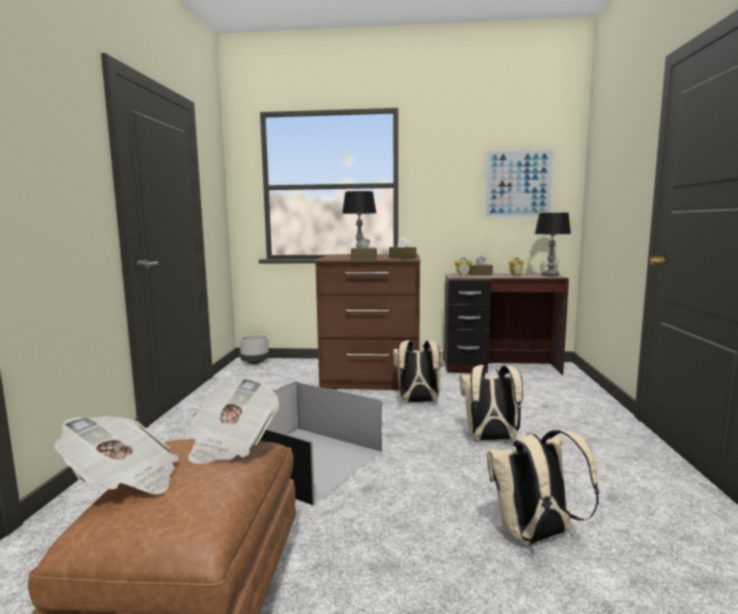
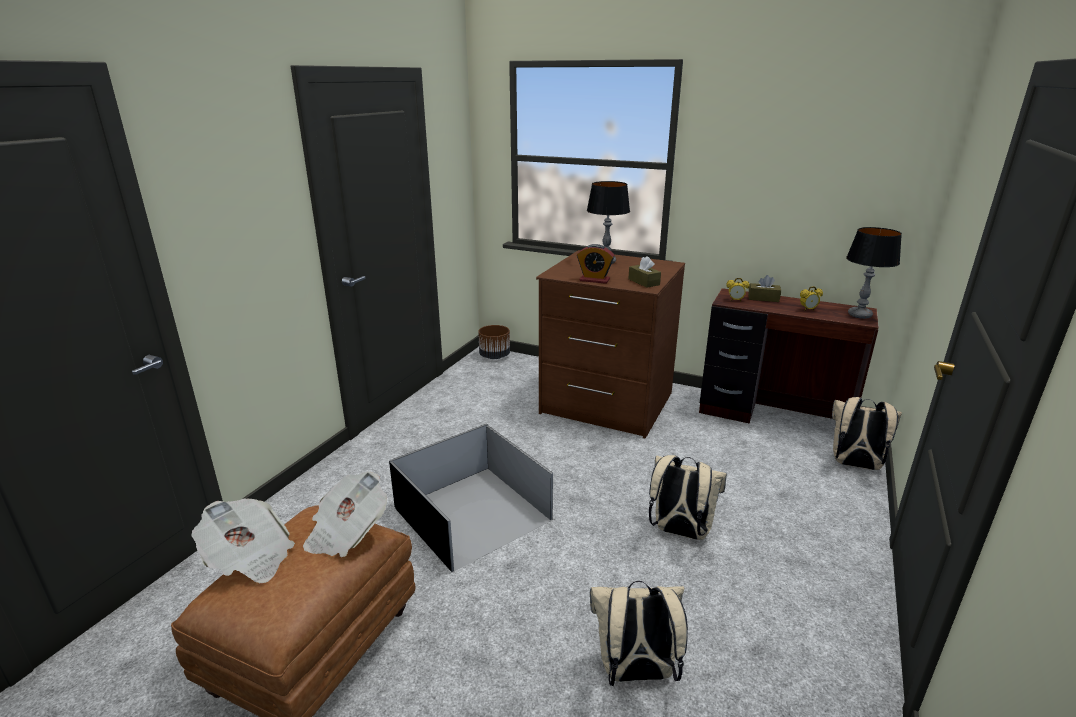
camera: 20 degrees right, 15 degrees up
grey planter [240,334,269,364] -> brown planter [478,325,510,359]
brown tissue box [351,237,377,260] -> alarm clock [577,244,615,284]
beige backpack [393,340,444,402] -> beige backpack moved to [832,397,902,470]
picture [484,148,555,218] -> none

